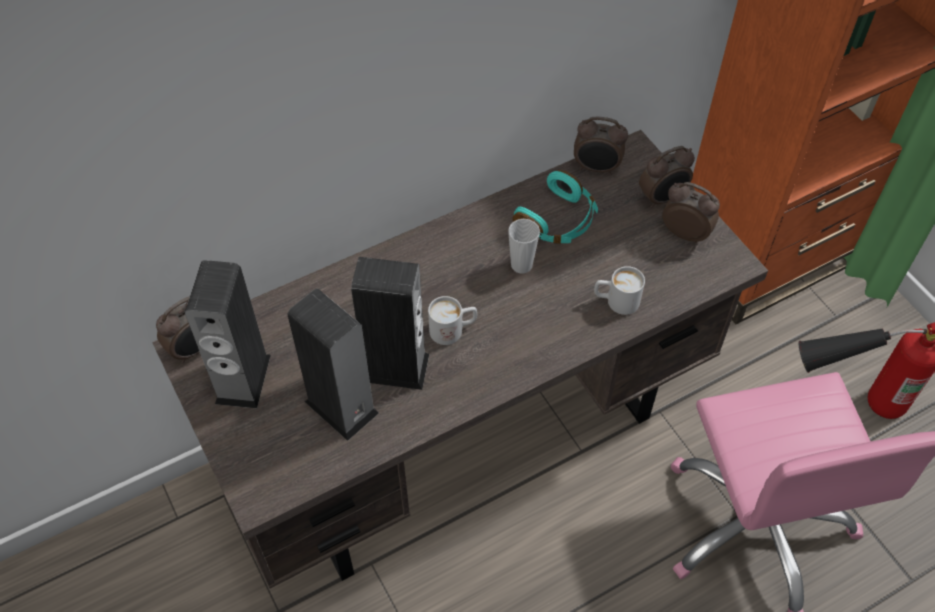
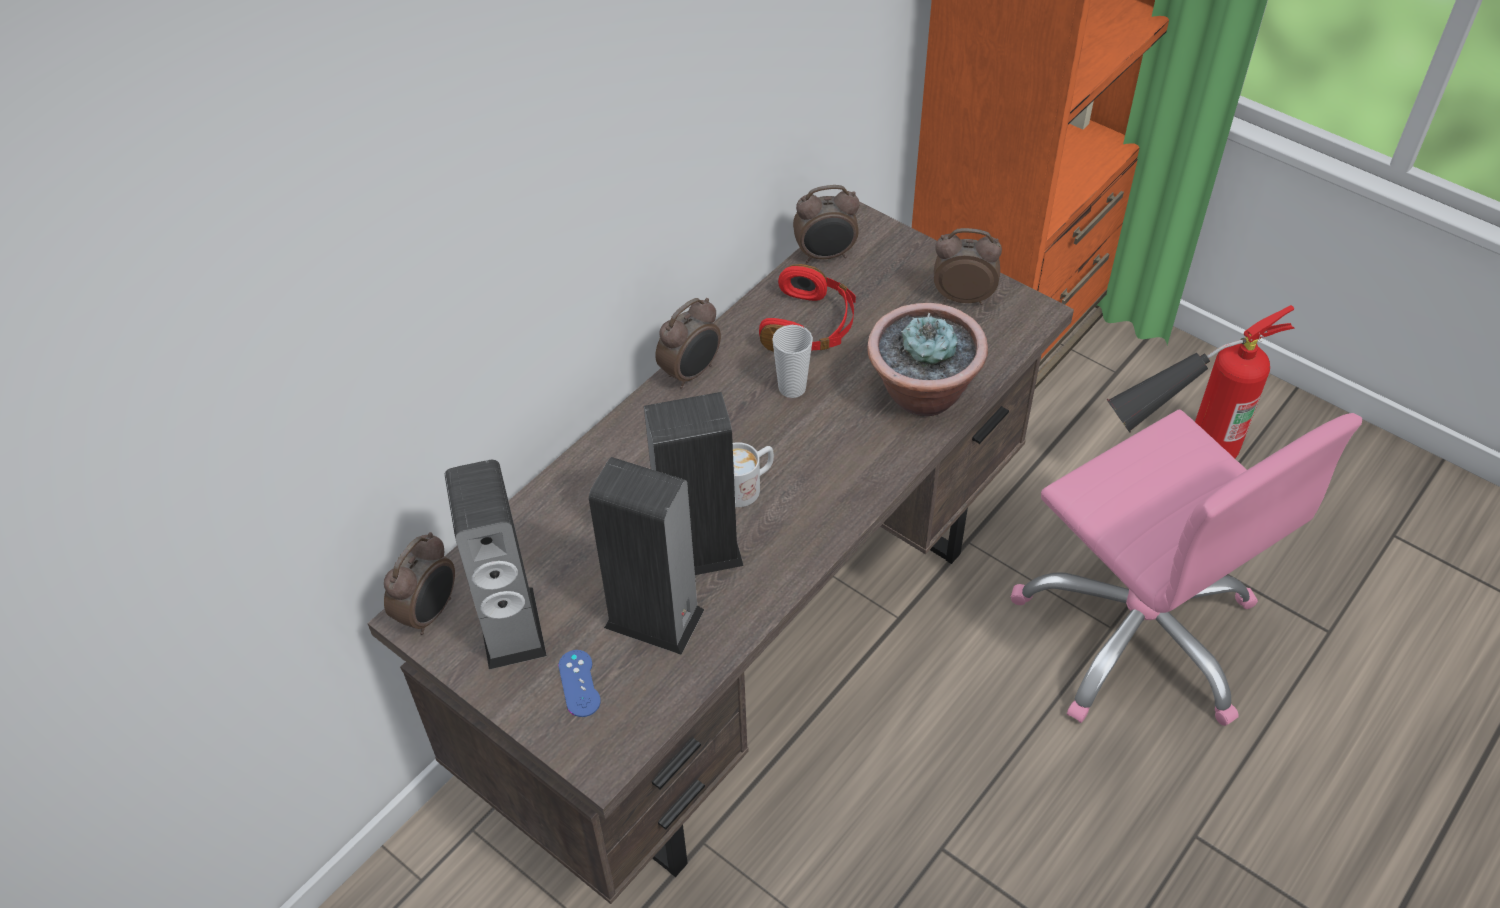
camera: 20 degrees left, 5 degrees down
turquoise headphones [513,170,598,244] -> red headphones [759,264,856,352]
white mug [594,266,645,315] -> potted plant [867,303,988,416]
alarm clock [639,146,695,208] -> alarm clock moved to [655,298,721,389]
none -> blue game controller [558,650,601,717]

